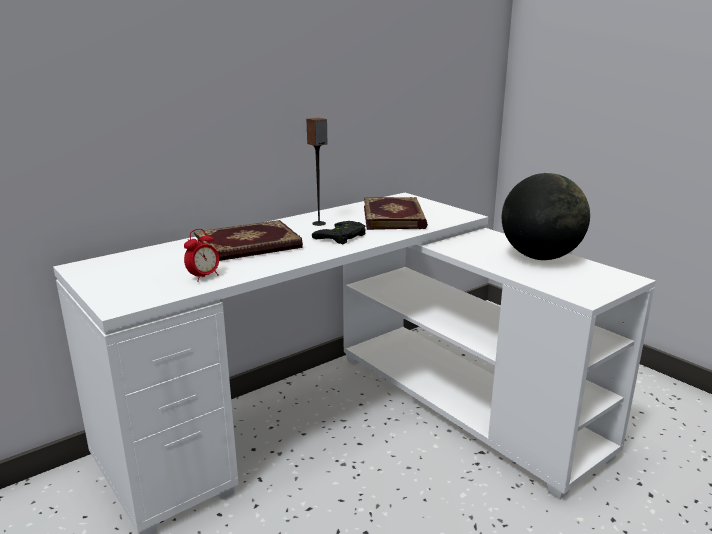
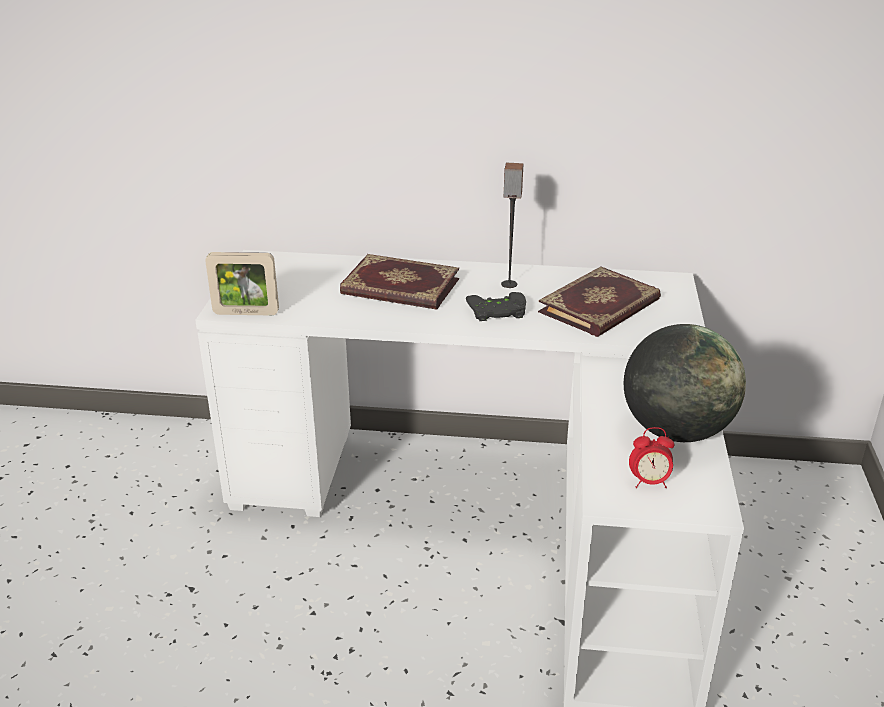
camera: 45 degrees right, 10 degrees up
alarm clock [184,229,219,282] -> alarm clock moved to [629,427,674,488]
none -> picture frame [205,252,279,315]

